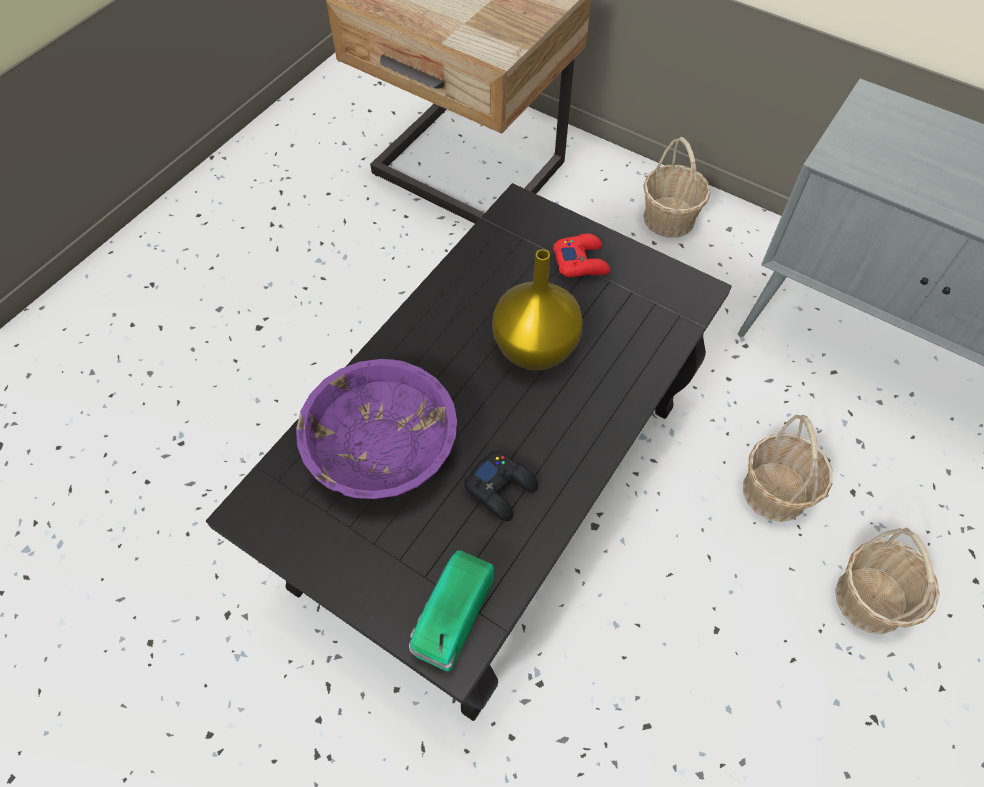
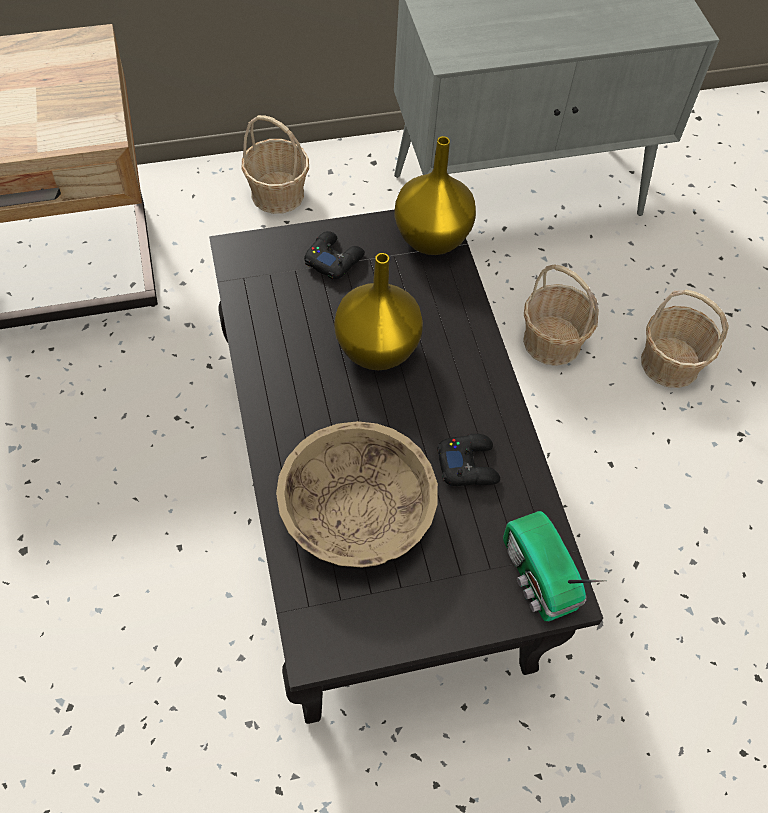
camera: 50 degrees left, 0 degrees up
purple bowl [296,359,457,499] -> beige bowl [276,421,438,567]
red game controller [553,234,610,277] -> black game controller [304,231,365,279]
none -> yellow vase [394,136,476,255]

